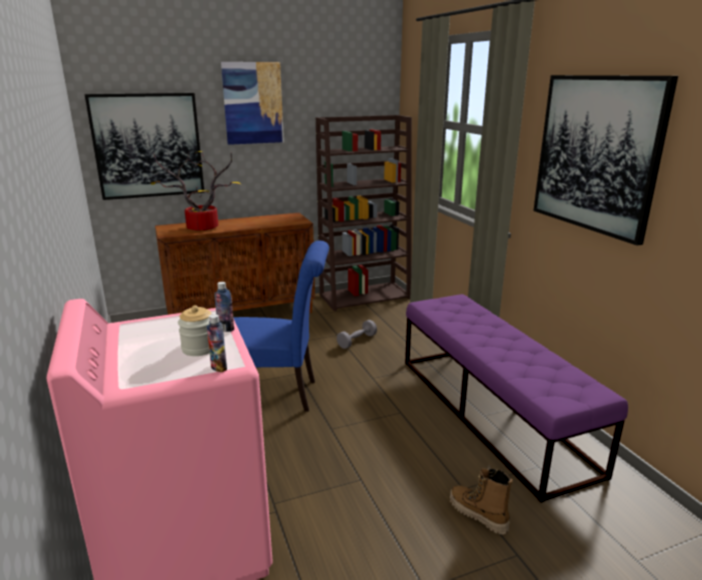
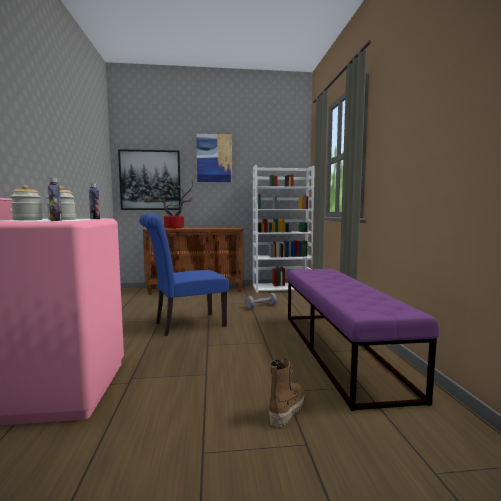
camera: 15 degrees right, 15 degrees down
blue chair [233,241,329,412] -> blue chair turned 135 degrees clockwise [139,213,229,336]
brown bookcase [316,115,412,311] -> white bookcase [253,165,314,293]
boot [450,468,513,535] -> boot turned 60 degrees clockwise [269,359,304,427]
picture [534,75,678,246] -> none
none -> jar [10,185,43,220]

